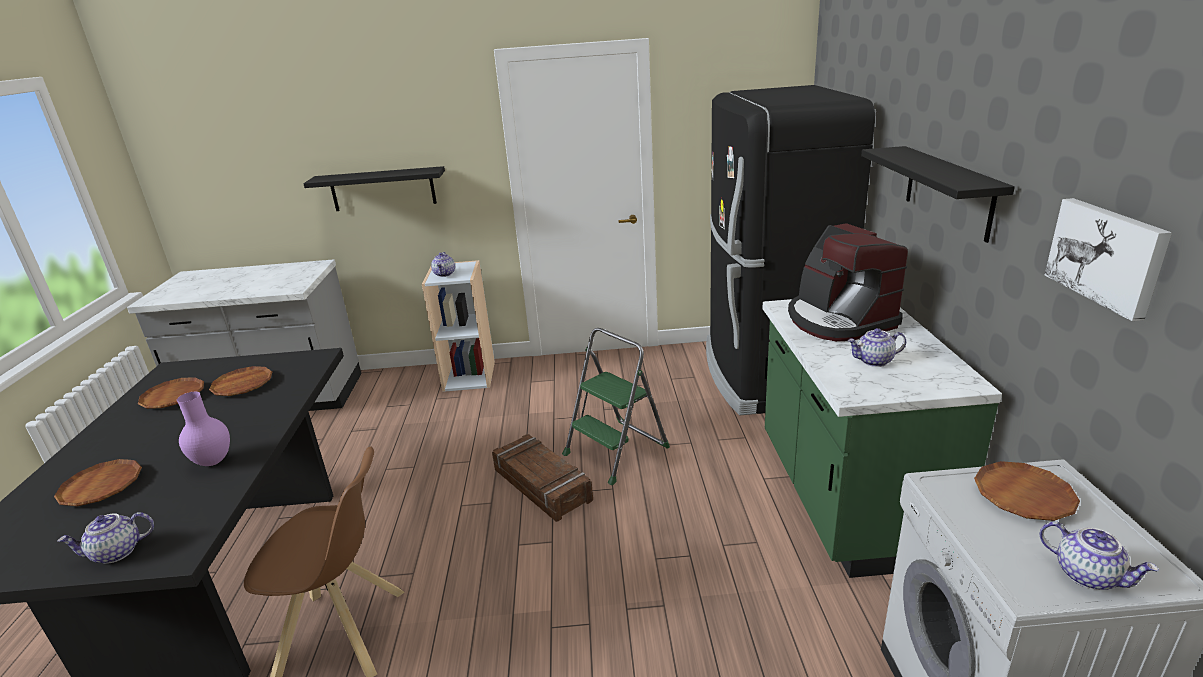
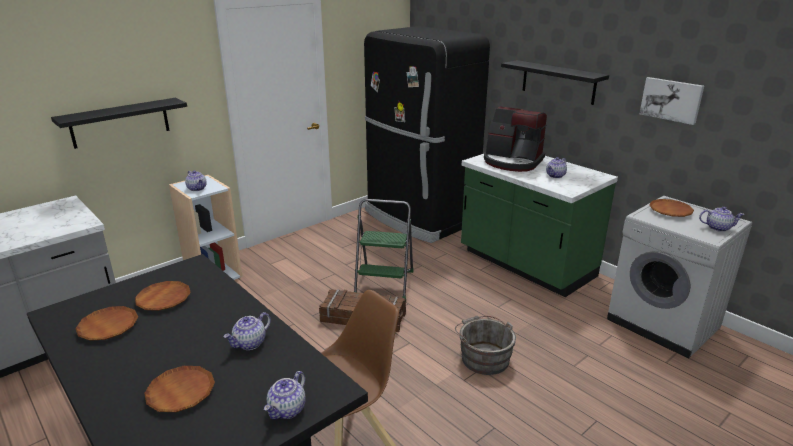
camera: 40 degrees left, 0 degrees up
purple vase [177,392,230,466] -> teapot [224,312,271,350]
none -> grey bucket [455,316,516,375]

